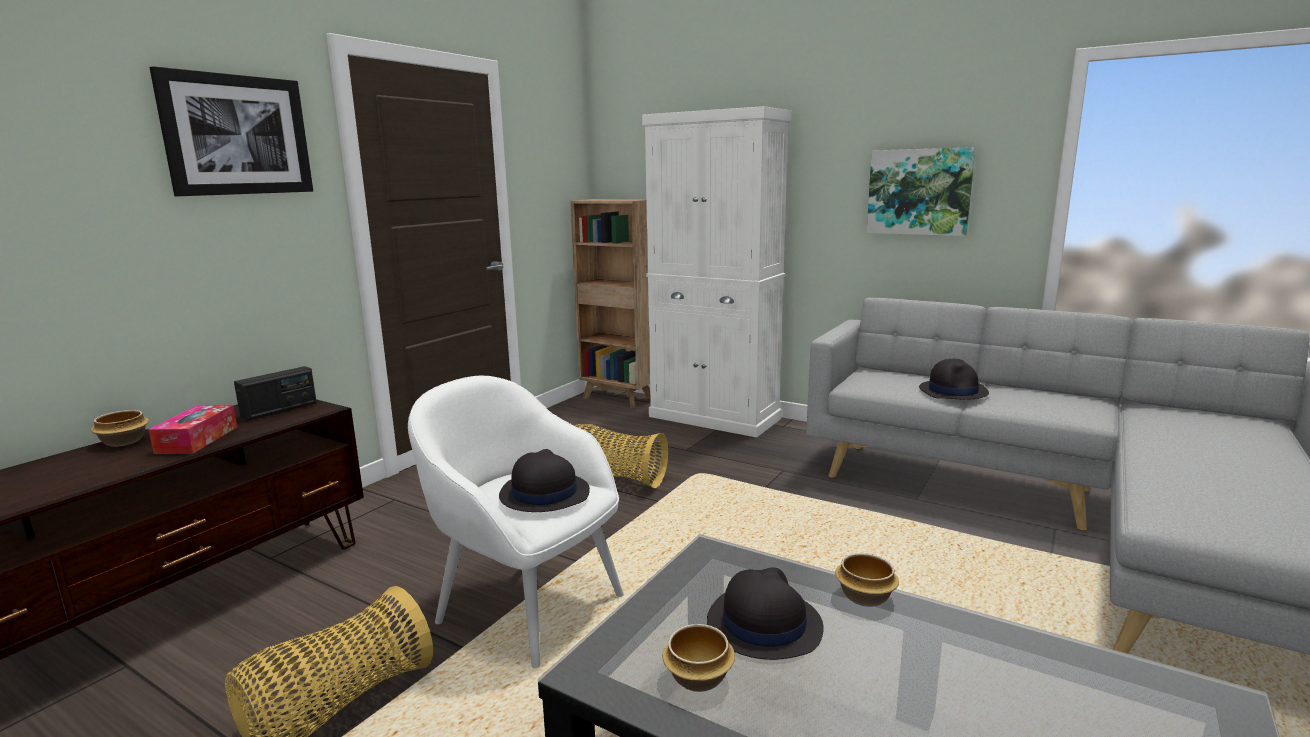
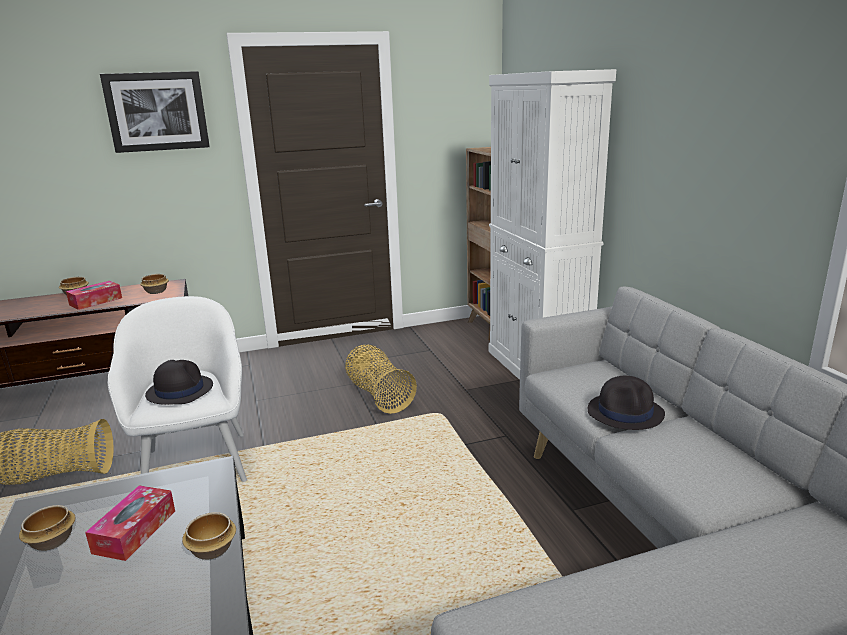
camera: 40 degrees right, 5 degrees up
radio [234,366,317,421] -> bowl [140,274,169,294]
black hat [707,567,824,660] -> tissue box [85,485,175,561]
picture [867,147,975,236] -> none

